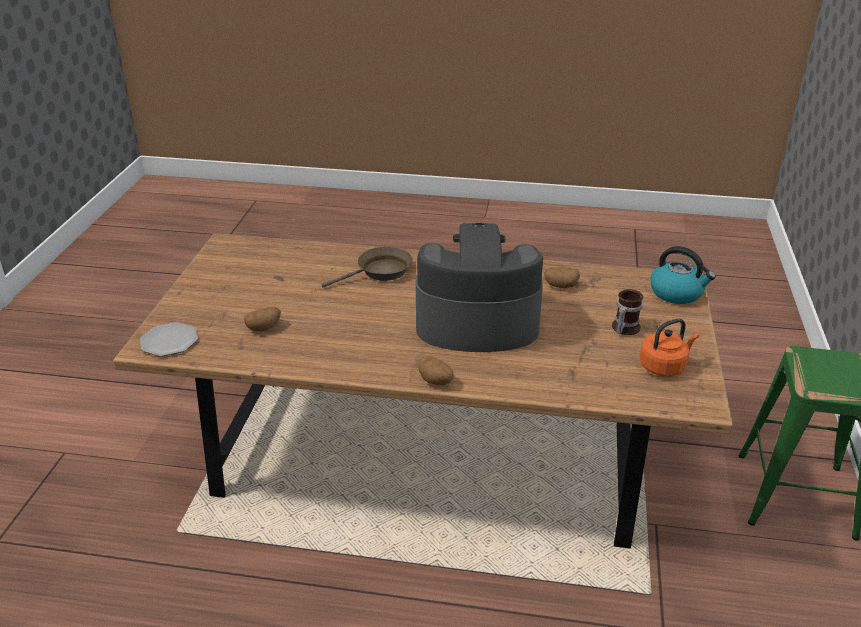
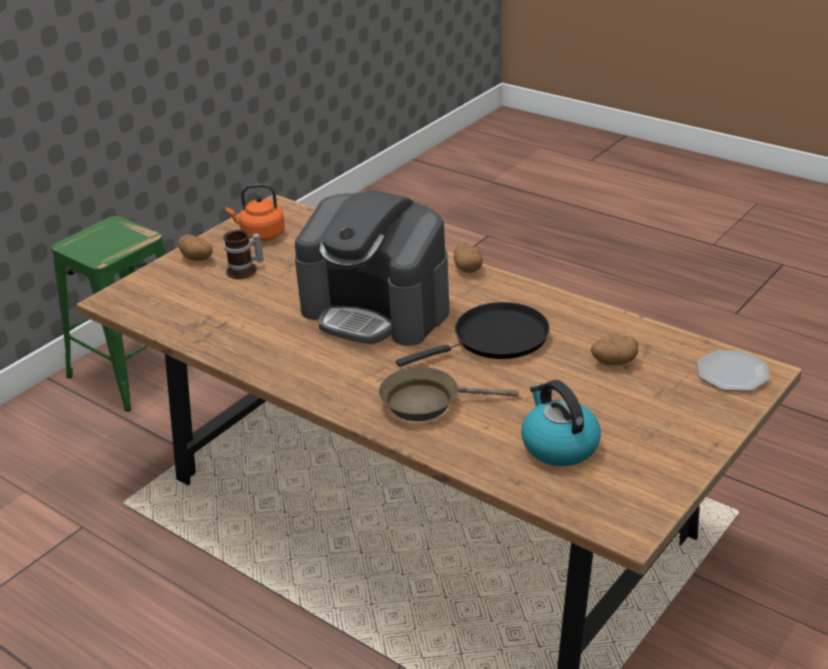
camera: 150 degrees left, 0 degrees up
potato [544,267,580,288] -> potato moved to [178,235,213,261]
kettle [650,246,716,304] -> kettle moved to [521,380,601,466]
none -> black frying pan [396,302,550,367]

